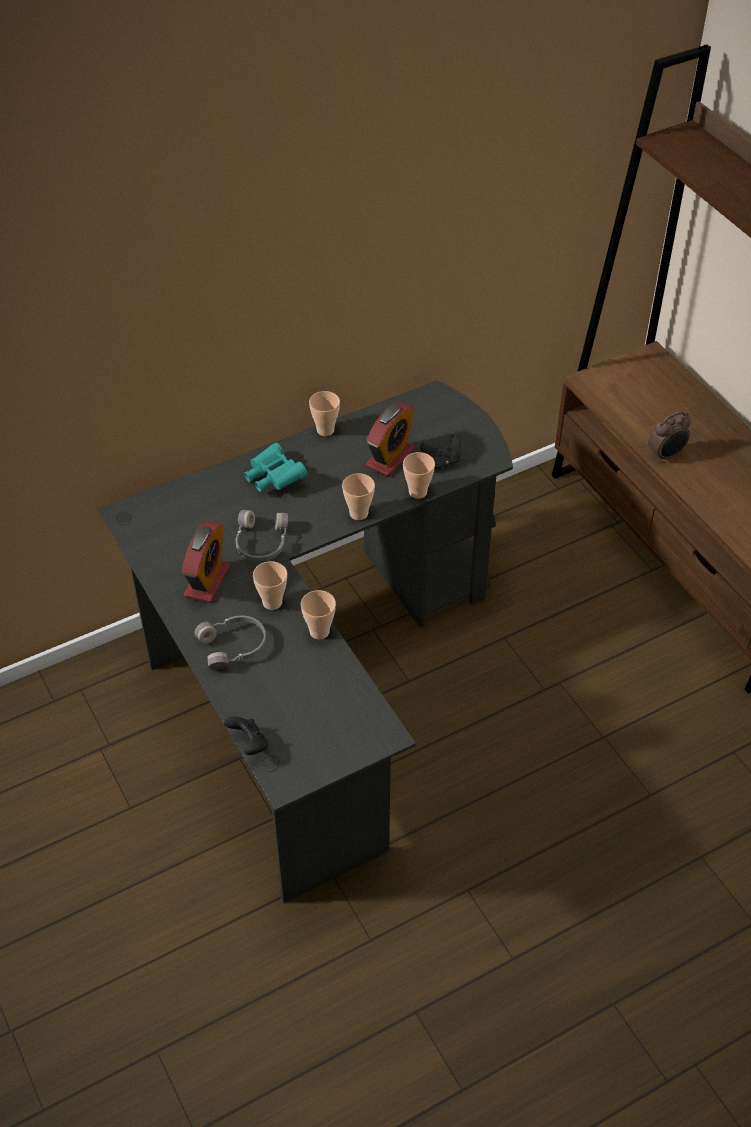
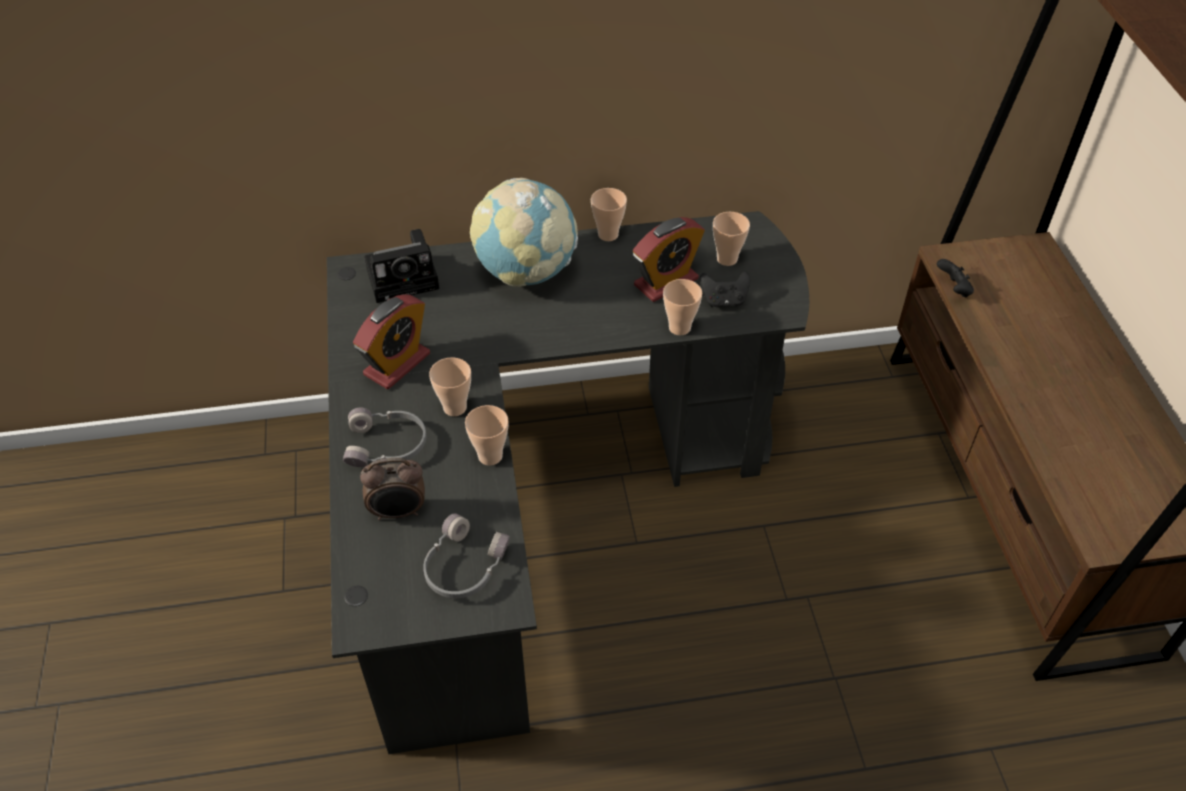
camera: 20 degrees right, 0 degrees up
black game controller [224,716,269,755] -> black game controller moved to [937,259,974,297]
grey headphones [236,510,288,561] -> grey headphones moved to [423,513,510,598]
turquoise binoculars [244,443,307,492] -> globe [470,178,578,287]
cup [342,473,375,520] -> cup moved to [713,212,750,266]
alarm clock [648,411,691,463] -> alarm clock moved to [360,458,425,520]
none -> camera [364,229,439,303]

